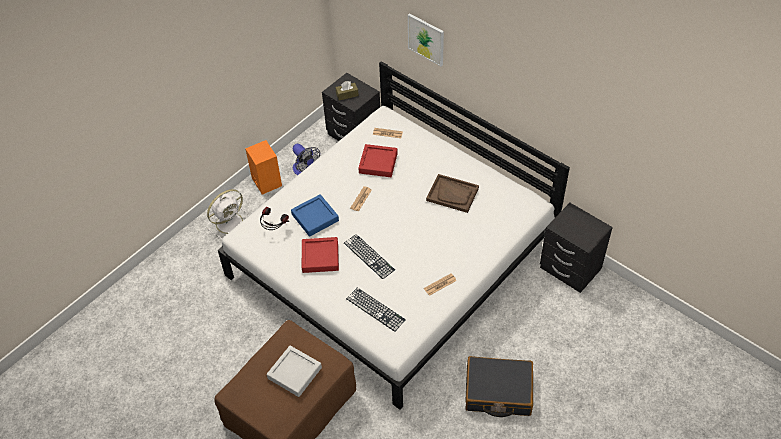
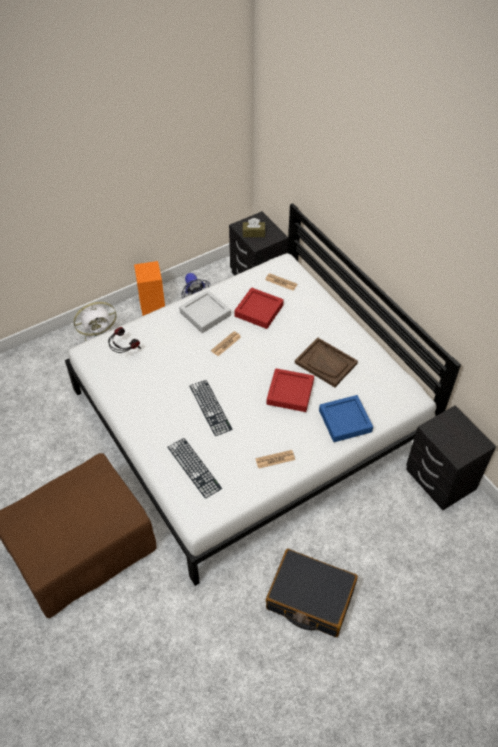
camera: 15 degrees right, 0 degrees up
grey tray [267,345,322,397] -> grey tray moved to [179,290,231,333]
blue tray [291,194,339,237] -> blue tray moved to [319,395,373,442]
red tray [302,237,339,273] -> red tray moved to [267,368,314,412]
picture [408,13,444,67] -> none

